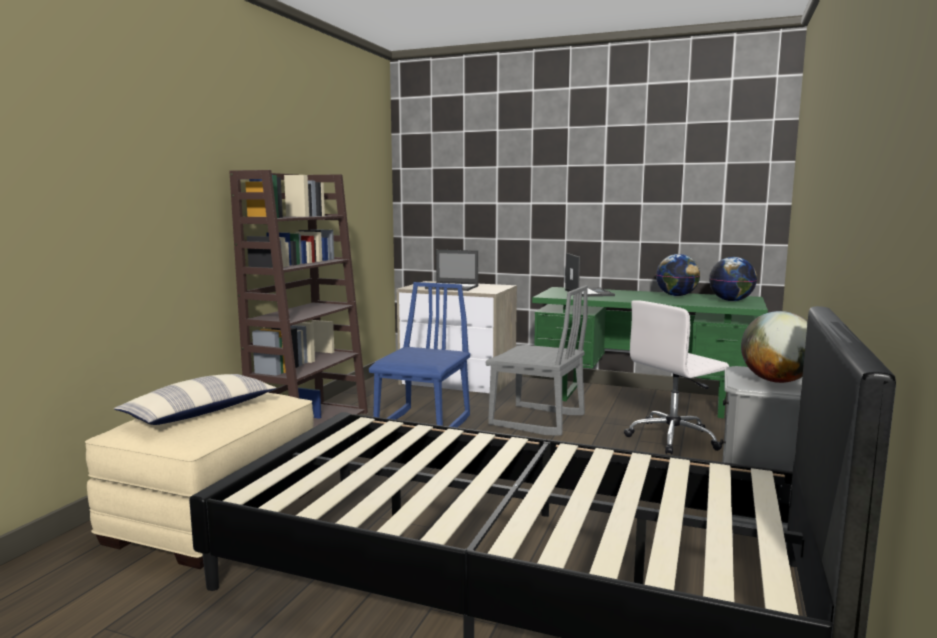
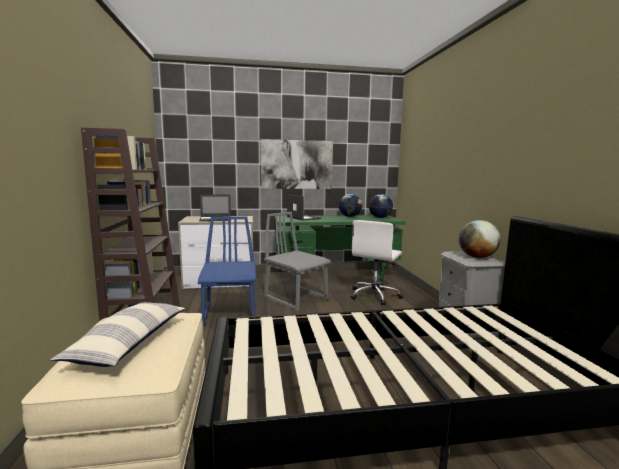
camera: 30 degrees left, 0 degrees up
grey chair [485,285,588,436] -> grey chair turned 135 degrees counterclockwise [264,212,331,311]
none -> picture [261,139,333,189]

